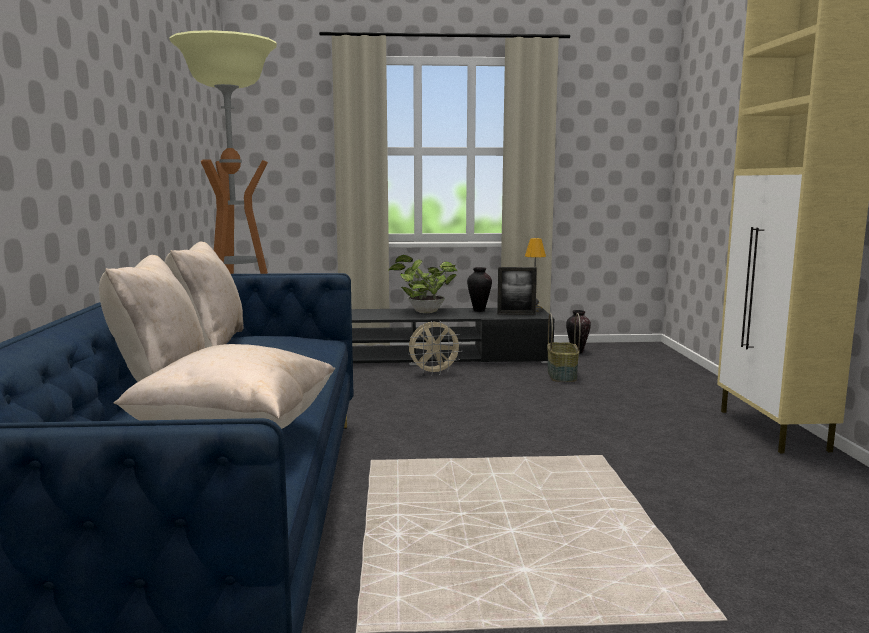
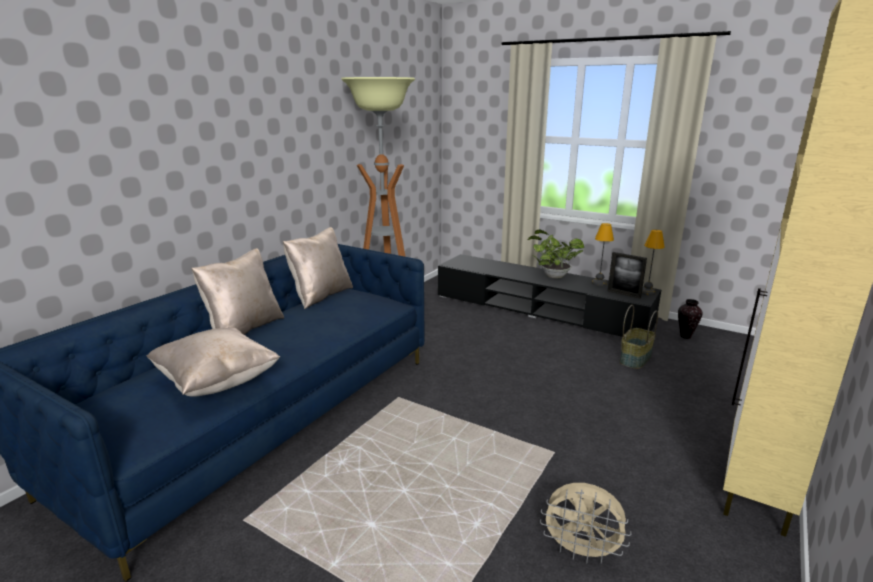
camera: 35 degrees right, 10 degrees up
beige fan [408,320,463,376] -> beige fan moved to [540,483,631,564]
vase [467,267,492,312] -> table lamp [591,223,614,286]

